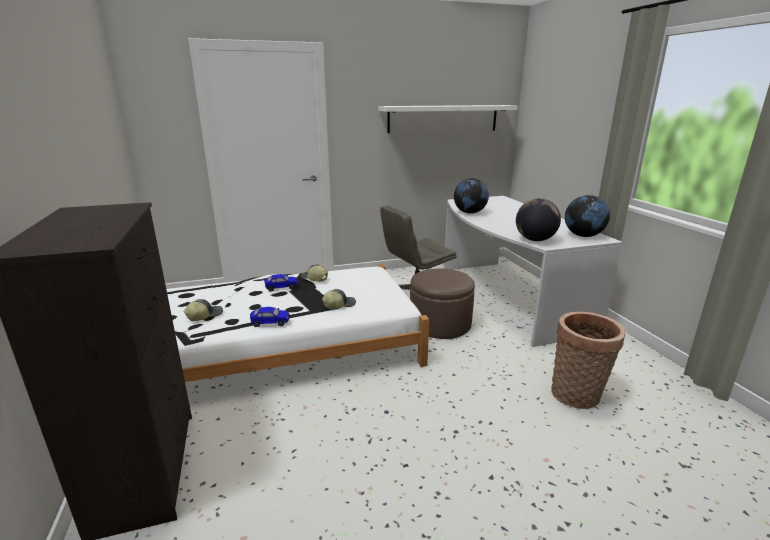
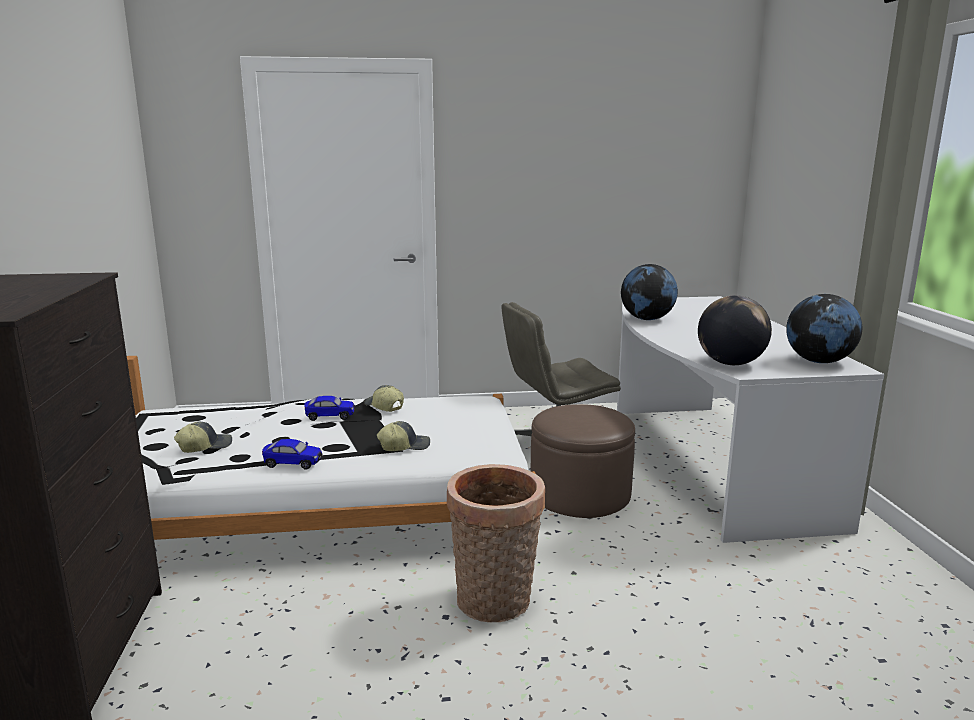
camera: 10 degrees right, 5 degrees down
white shelf [378,105,518,133] -> none
basket [551,312,625,409] -> basket moved to [447,464,545,623]

